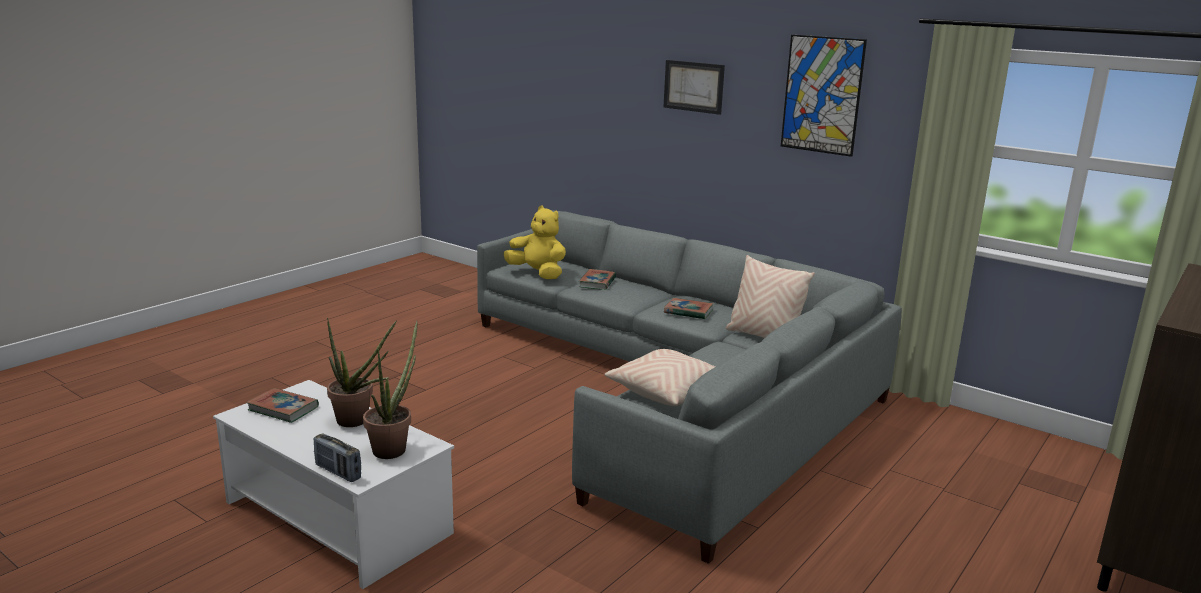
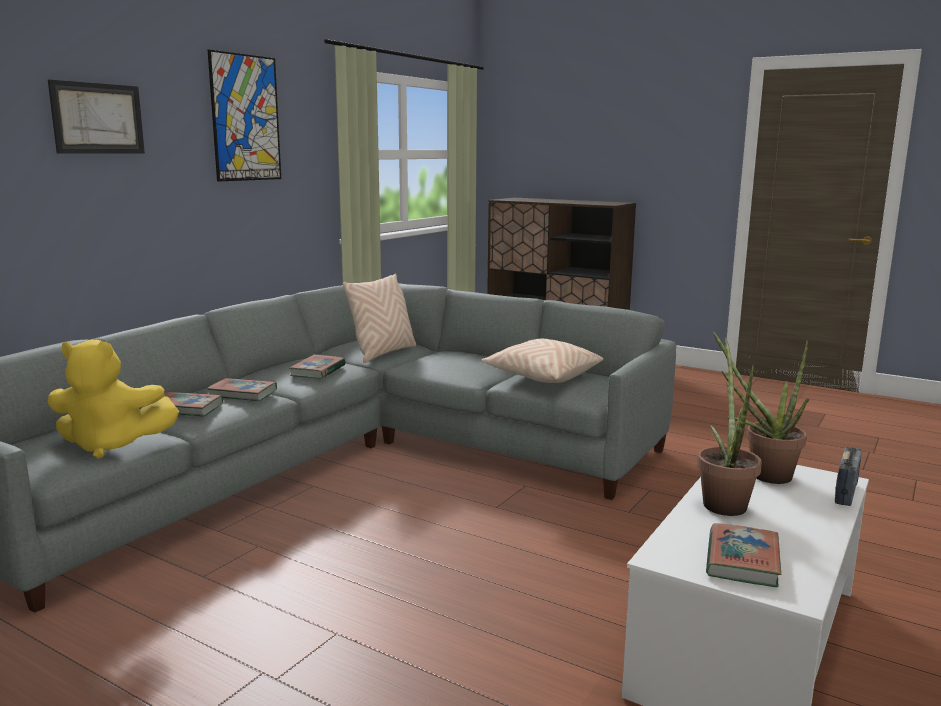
camera: 95 degrees left, 5 degrees down
yellow plush toy [504,206,566,279] -> yellow plush toy turned 120 degrees counterclockwise [47,340,179,459]
none -> book [207,378,277,401]

